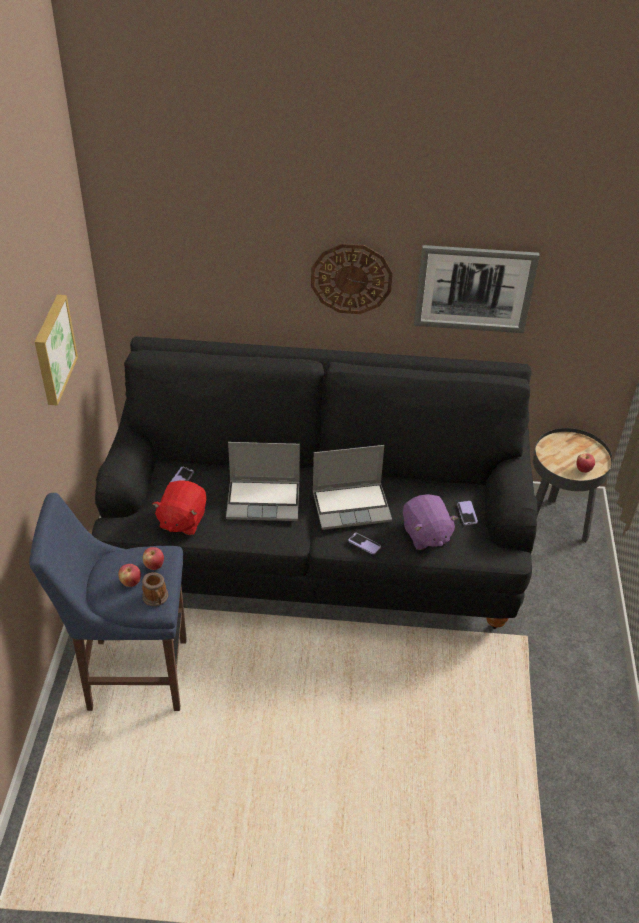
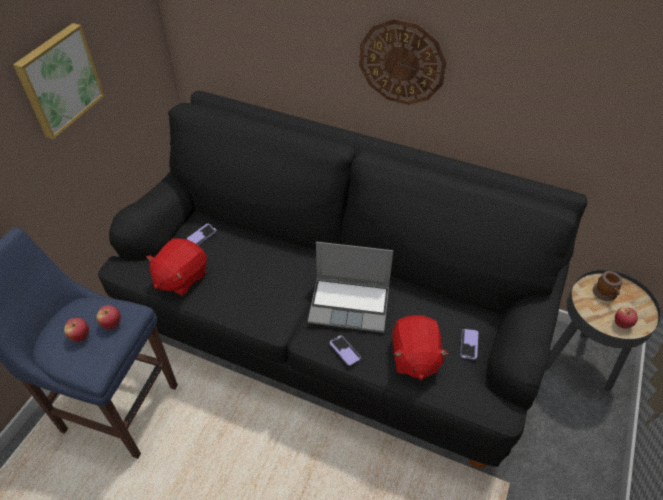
camera: 20 degrees right, 5 degrees up
mug [142,572,168,606] -> mug moved to [593,271,623,301]
laptop [226,442,300,521] -> none
purple plush toy [403,494,458,550] -> red plush toy [392,315,449,380]
picture [414,245,540,333] -> none

